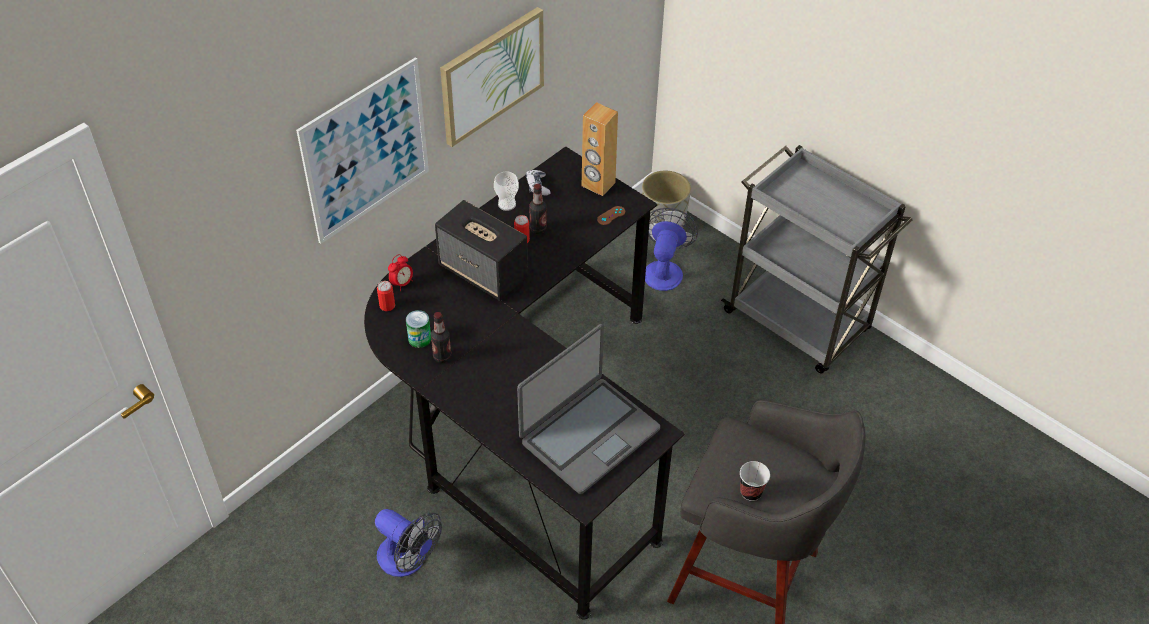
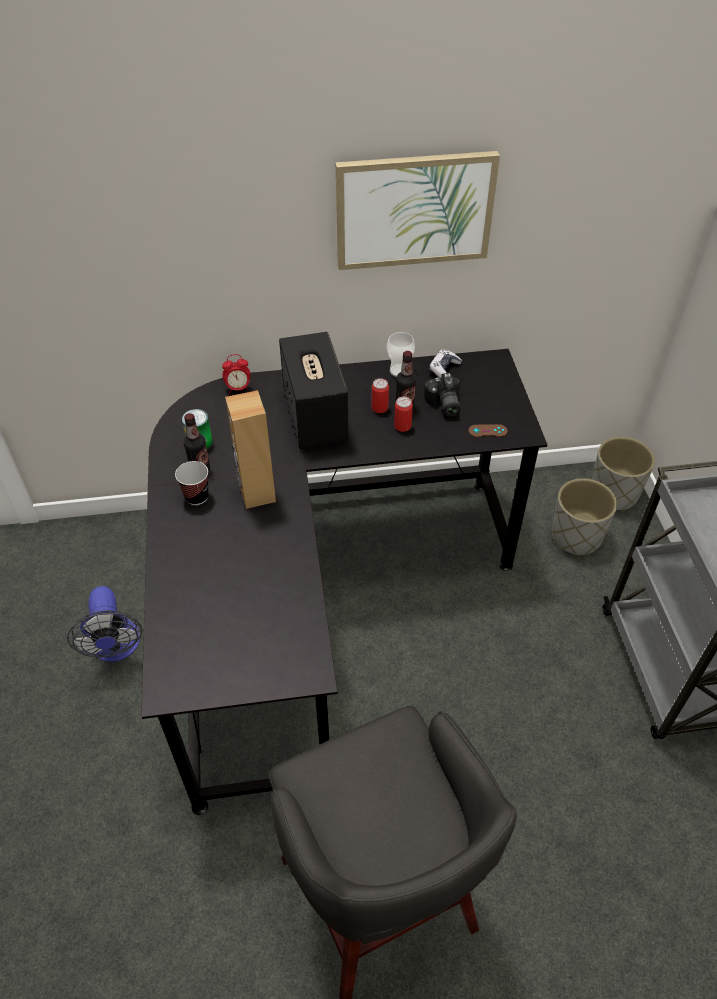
camera: 40 degrees right, 0 degrees up
picture [296,57,429,244] -> none
can [377,281,395,311] -> can moved to [394,397,413,432]
laptop [517,324,660,494] -> none
brown speaker [582,102,618,196] -> brown speaker moved to [225,390,276,509]
fan [645,208,698,291] -> grey planter [552,478,617,556]
cup [740,461,770,501] -> cup moved to [175,461,208,505]
none -> camera [424,373,460,417]

